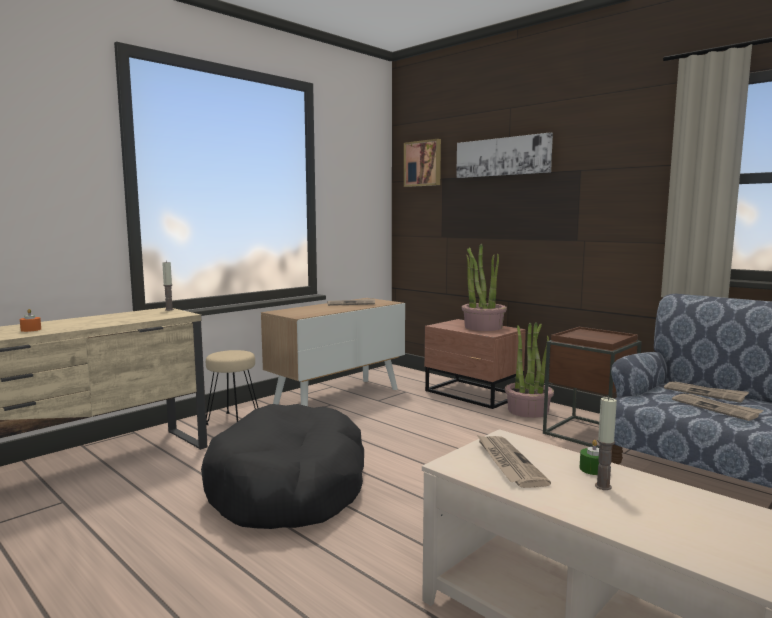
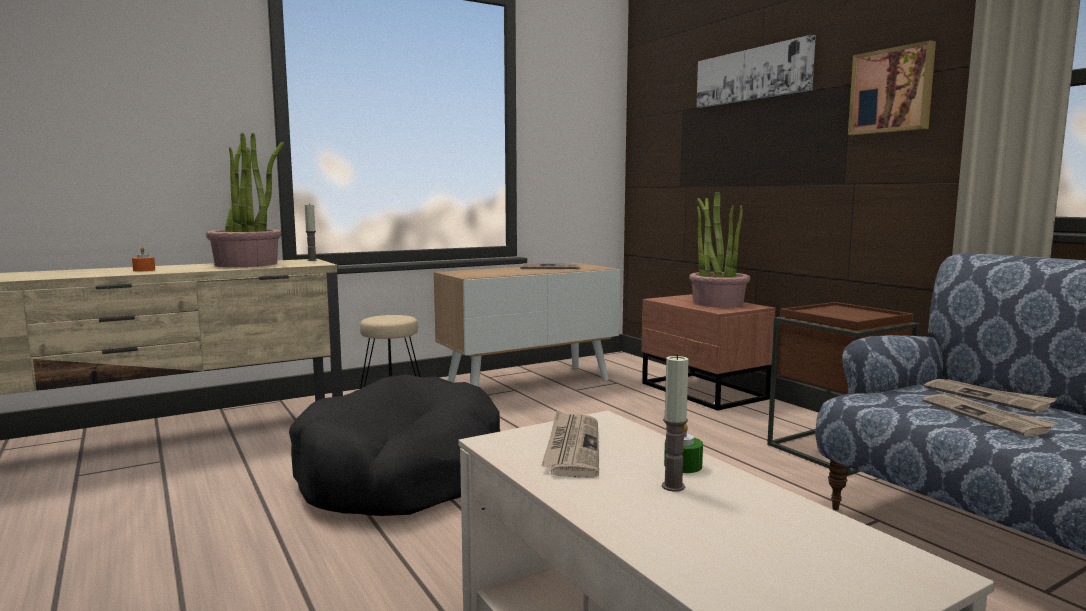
camera: 15 degrees right, 0 degrees up
picture [404,139,441,187] -> picture moved to [848,40,936,135]
potted plant [505,322,554,418] -> potted plant moved to [206,133,284,267]

